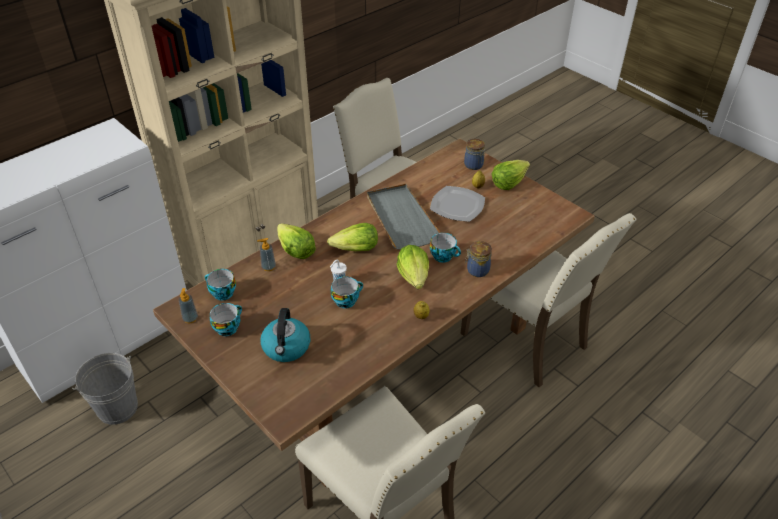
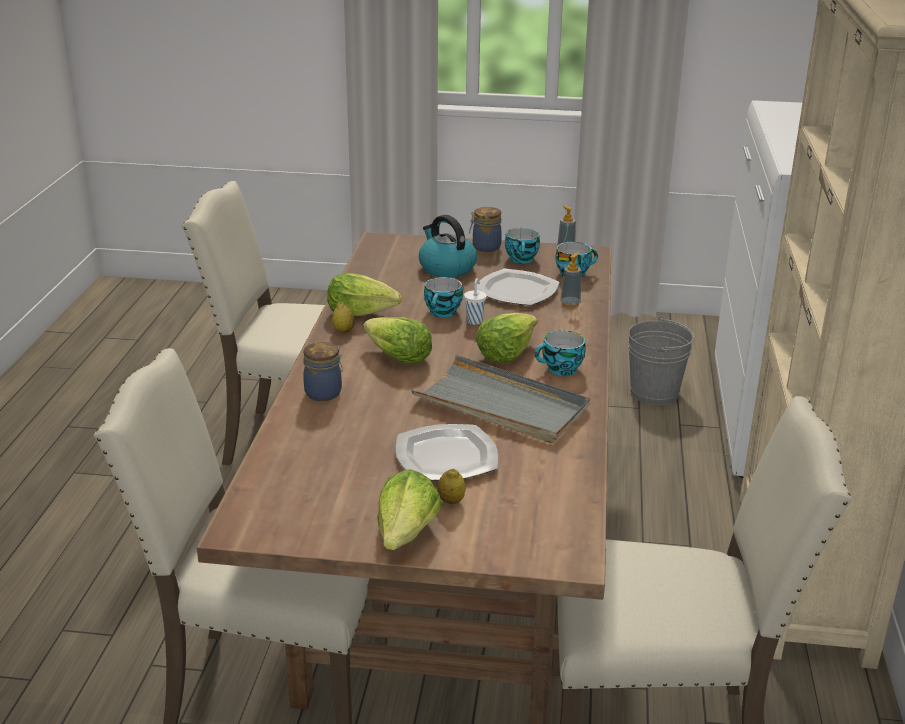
camera: 140 degrees right, 15 degrees down
lettuce [277,223,316,259] -> lettuce moved to [327,273,402,316]
cup [430,233,461,263] -> cup moved to [535,330,586,376]
jar [464,139,485,170] -> jar moved to [469,207,502,252]
none -> plate [477,269,559,306]

